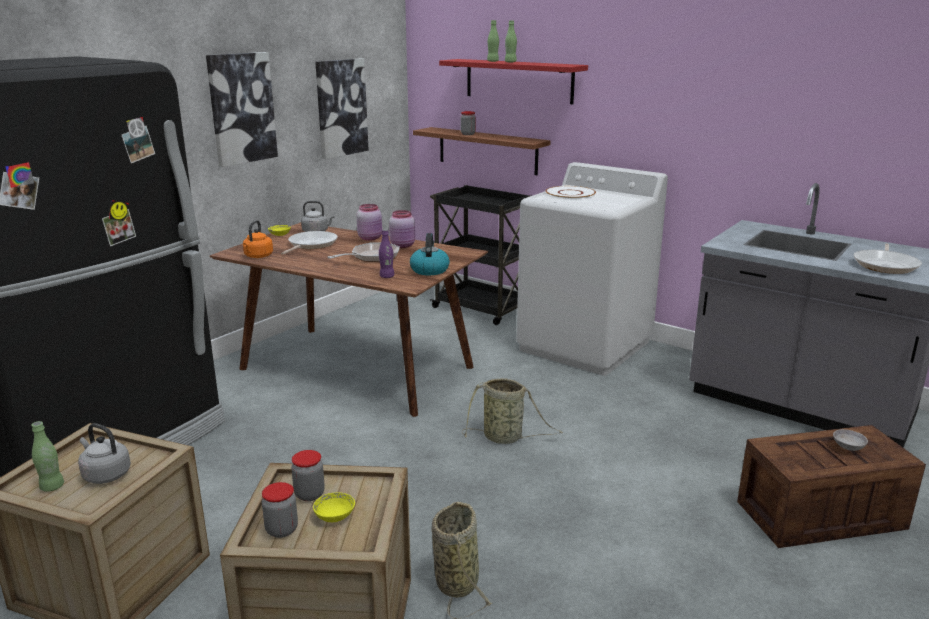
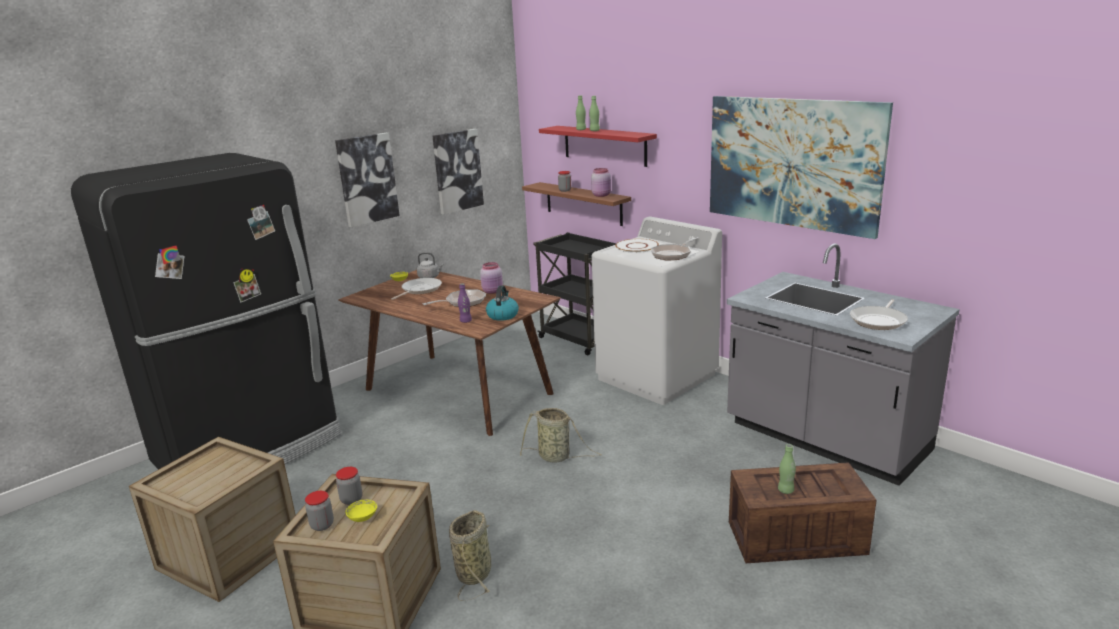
camera: 10 degrees right, 0 degrees up
green bottle [31,421,64,492] -> green bottle moved to [778,444,796,494]
grey kettle [78,423,131,484] -> none
orange kettle [243,220,273,258] -> none
pink jar [357,204,382,241] -> pink jar moved to [591,168,611,197]
grey bowl [833,429,868,451] -> none
none -> frying pan [651,237,699,261]
none -> picture [710,96,893,239]

